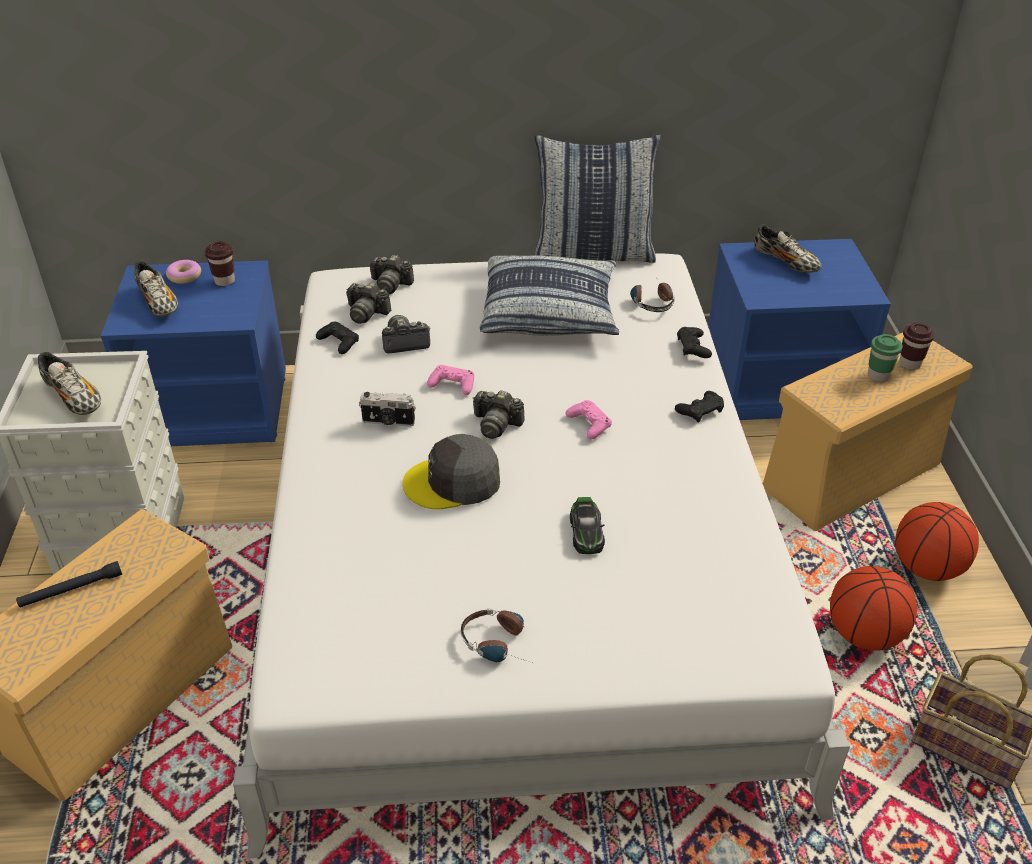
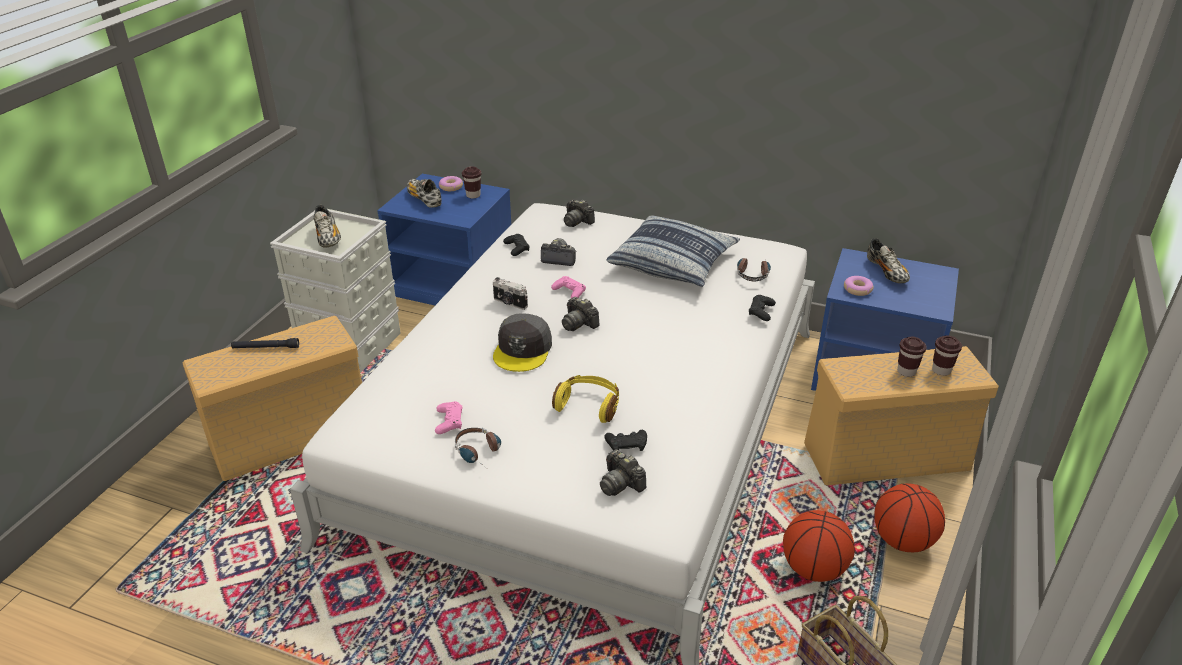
camera: 25 degrees right, 5 degrees down
shoe [134,261,178,317] -> shoe turned 150 degrees clockwise [407,179,441,208]
camera [346,282,391,324] -> camera moved to [600,449,646,496]
grey cap [402,434,500,509] -> grey cap turned 90 degrees counterclockwise [493,313,552,372]
pillow [535,135,661,263] -> none
pink game controller [566,400,612,440] -> pink game controller moved to [435,401,462,434]
toy car [570,497,605,554] -> yellow headphones [552,375,619,423]
black game controller [675,391,724,422] -> black game controller moved to [604,430,647,451]
green cup [868,334,903,382] -> brown cup [897,337,927,377]
none -> donut [844,276,873,296]

